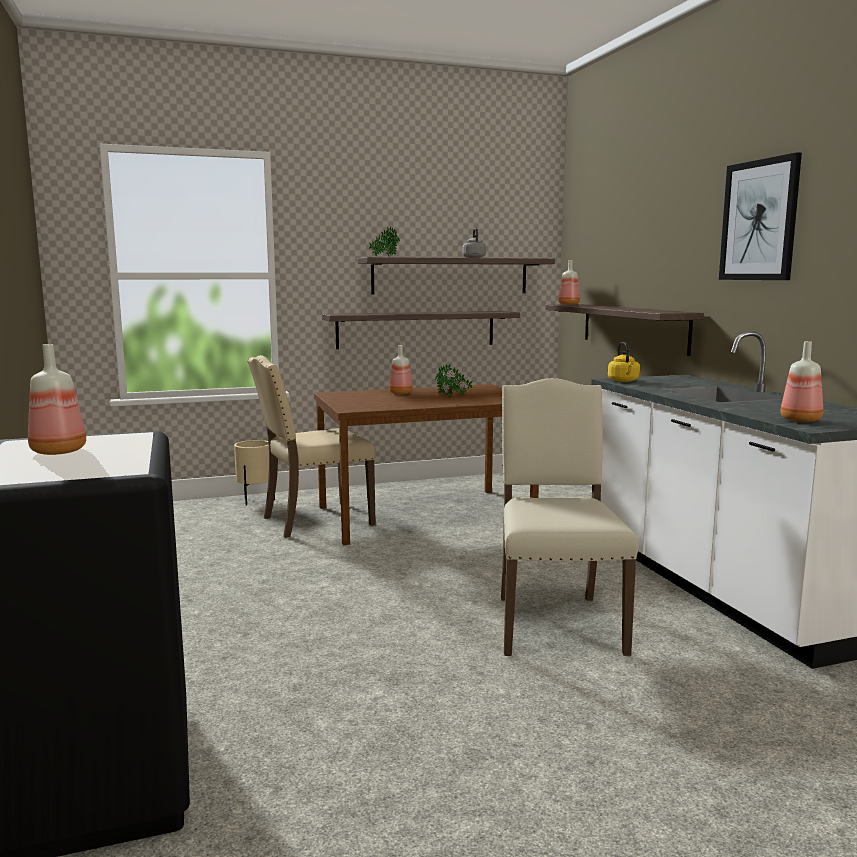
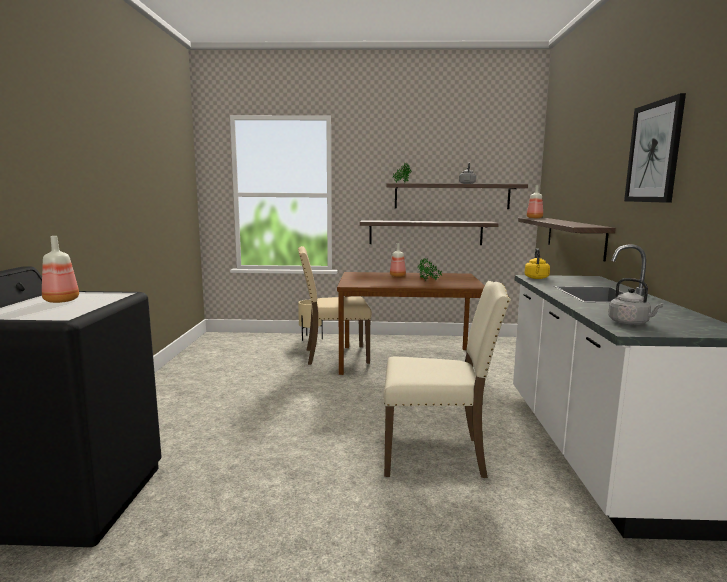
camera: 20 degrees right, 0 degrees up
beige chair [501,378,639,656] -> beige chair turned 75 degrees clockwise [384,281,511,478]
bottle [781,341,823,422] -> grey kettle [608,278,663,325]

